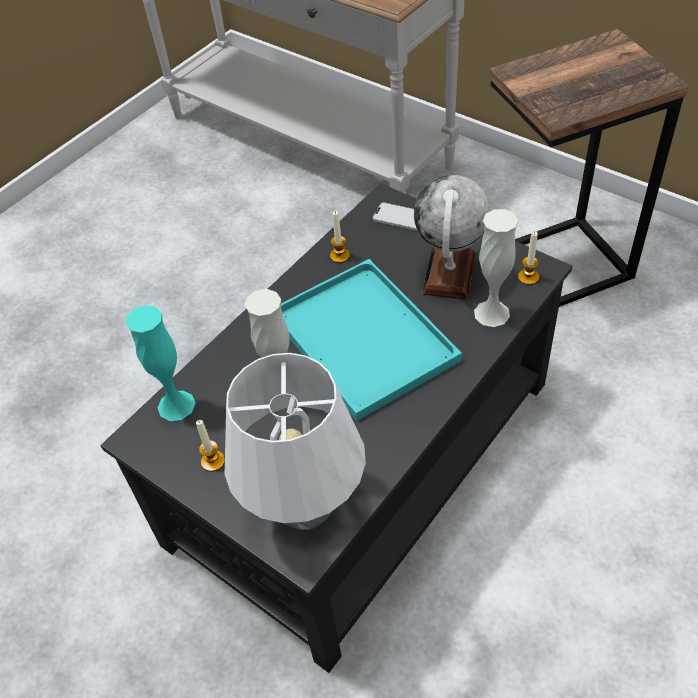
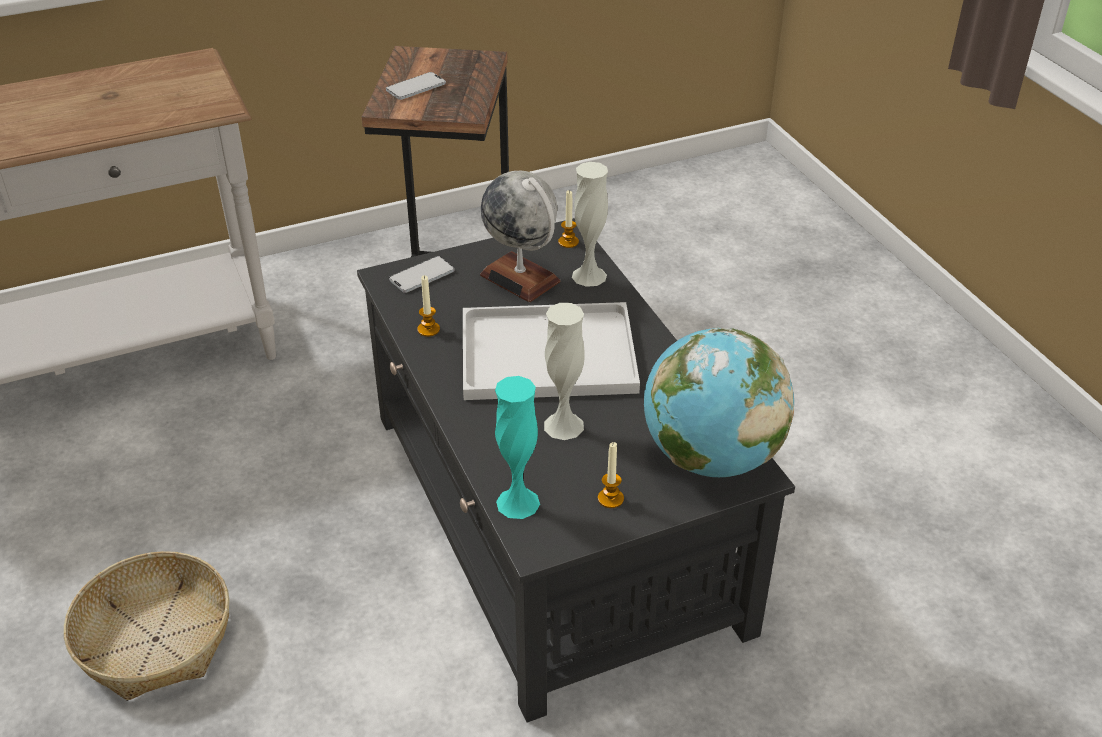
camera: 65 degrees left, 10 degrees down
white table lamp [225,353,366,530] -> globe [644,327,794,477]
turquoise tray [281,259,462,421] -> white tray [463,302,640,400]
none -> basket [64,551,230,701]
none -> phone [386,72,446,100]

